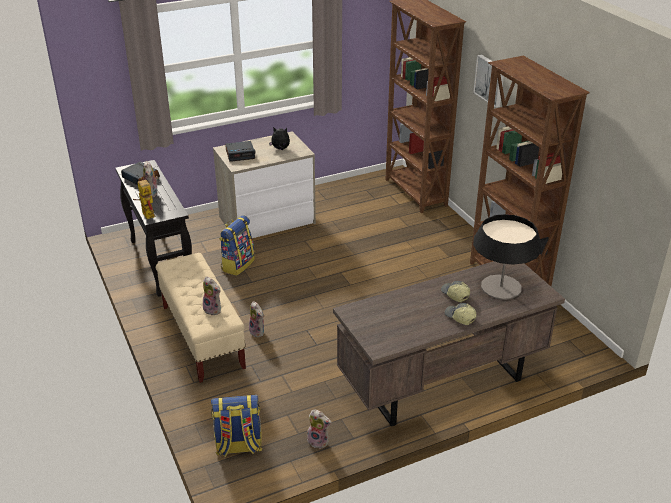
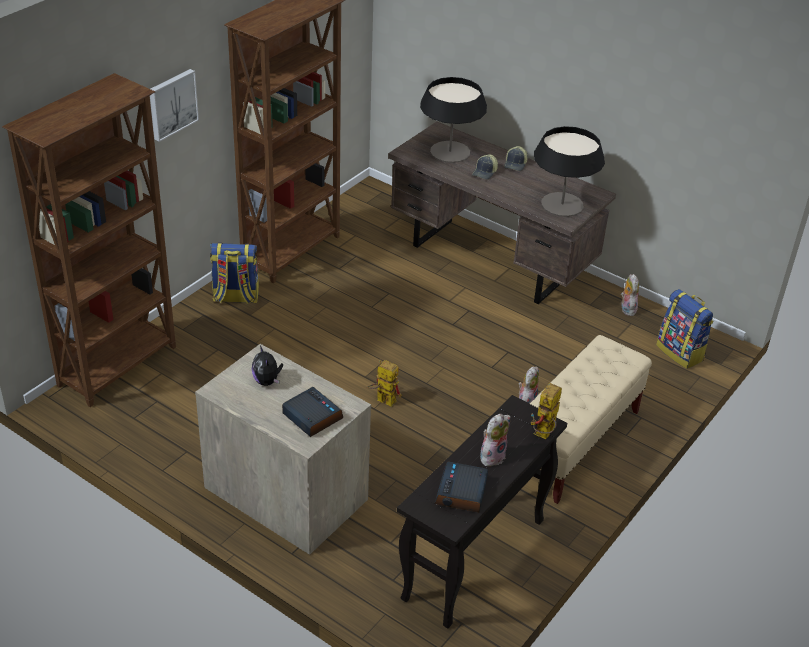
camera: 120 degrees left, 5 degrees up
plush toy [203,276,221,316] -> none
backpack [219,215,255,276] -> backpack moved to [210,243,259,304]
none -> toy robot [367,360,402,407]
none -> table lamp [534,126,605,217]

